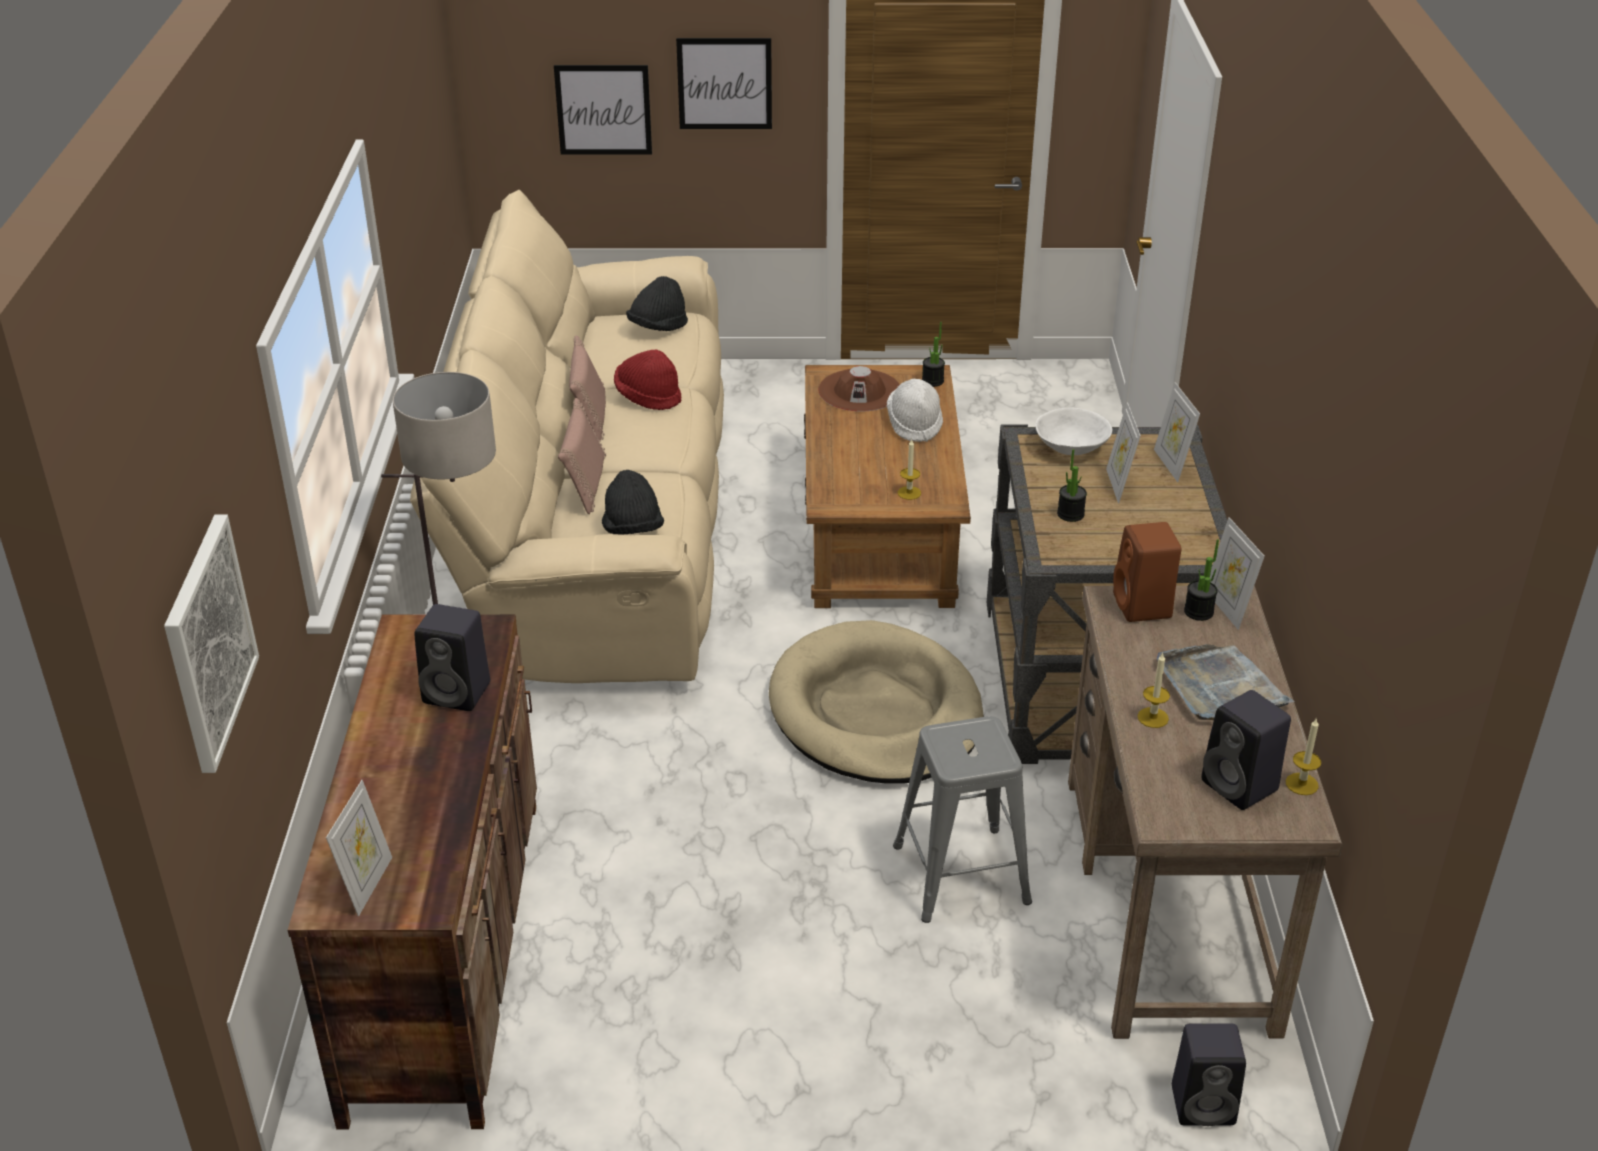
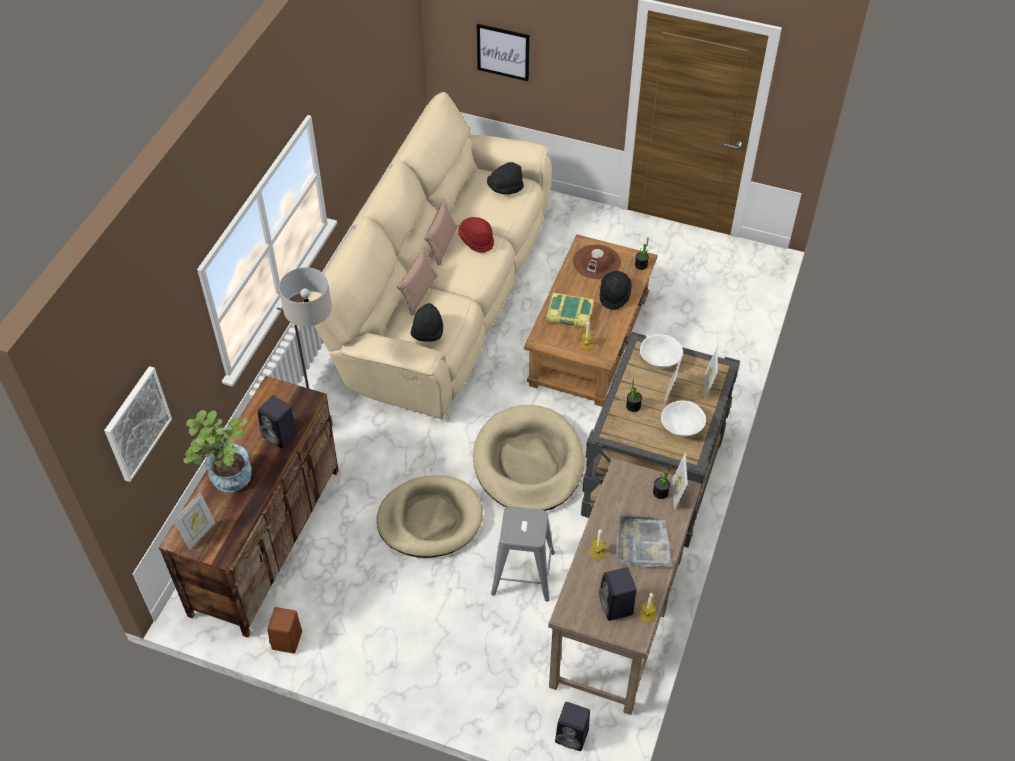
camera: 20 degrees right, 15 degrees up
picture [676,38,772,129] -> none
white hat [887,379,943,442] -> black hat [600,271,632,310]
brown speaker [1113,522,1181,622] -> brown speaker moved to [267,607,302,653]
none -> potted plant [183,410,252,492]
none -> beige dog bed [377,475,483,558]
none -> book [546,293,594,329]
none -> white bowl [661,400,706,437]

